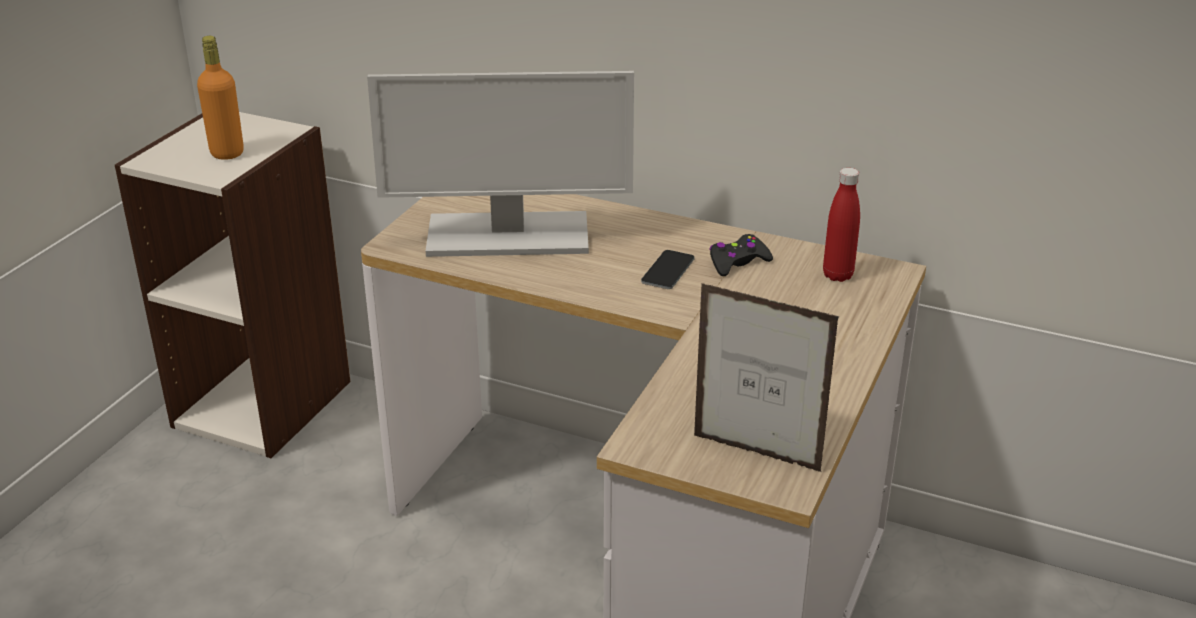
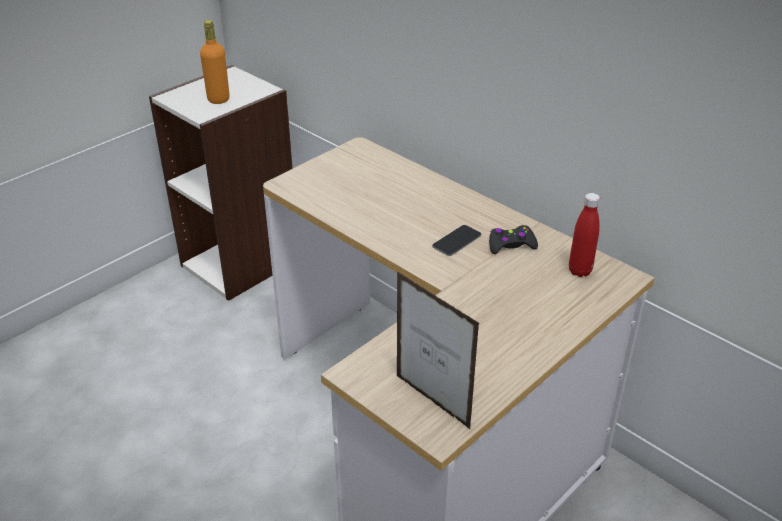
camera: 20 degrees right, 5 degrees up
monitor [367,71,634,257] -> none

